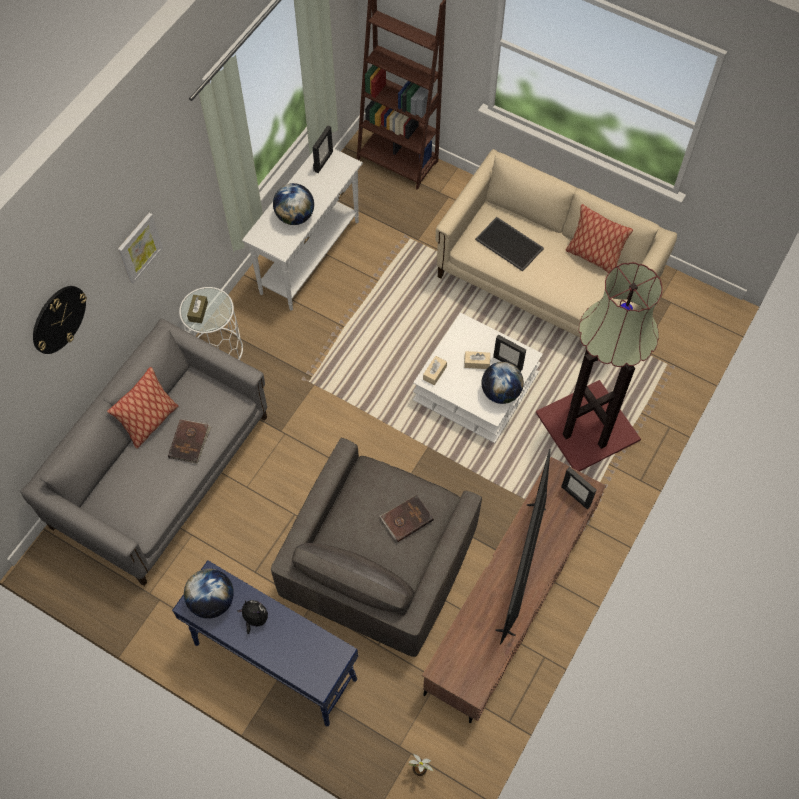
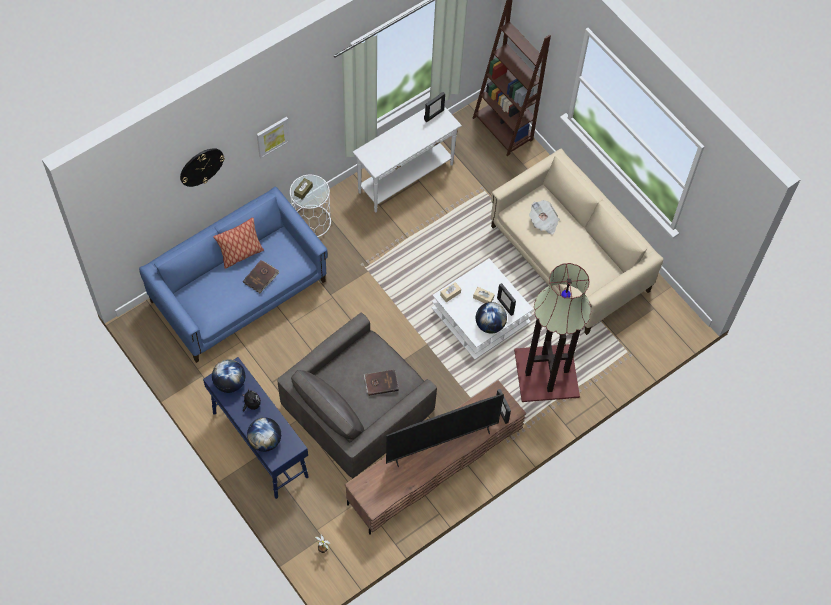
camera: 20 degrees right, 0 degrees up
grey sofa [20,319,267,586] -> blue sofa [139,187,328,363]
globe [273,183,314,225] -> globe moved to [247,417,281,452]
tray [475,217,544,271] -> newspaper [529,200,560,235]
television [495,449,551,644] -> television turned 150 degrees counterclockwise [386,394,504,467]
pillow [566,204,633,273] -> none

